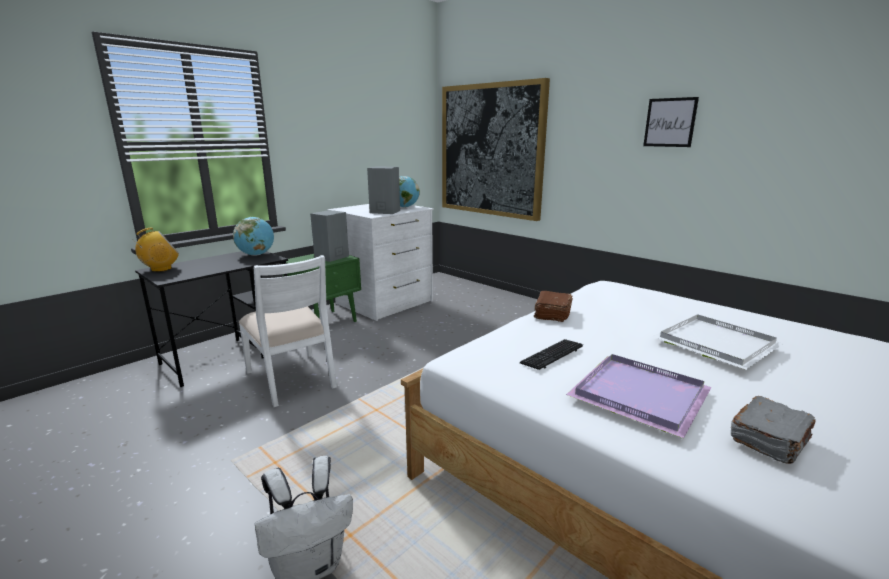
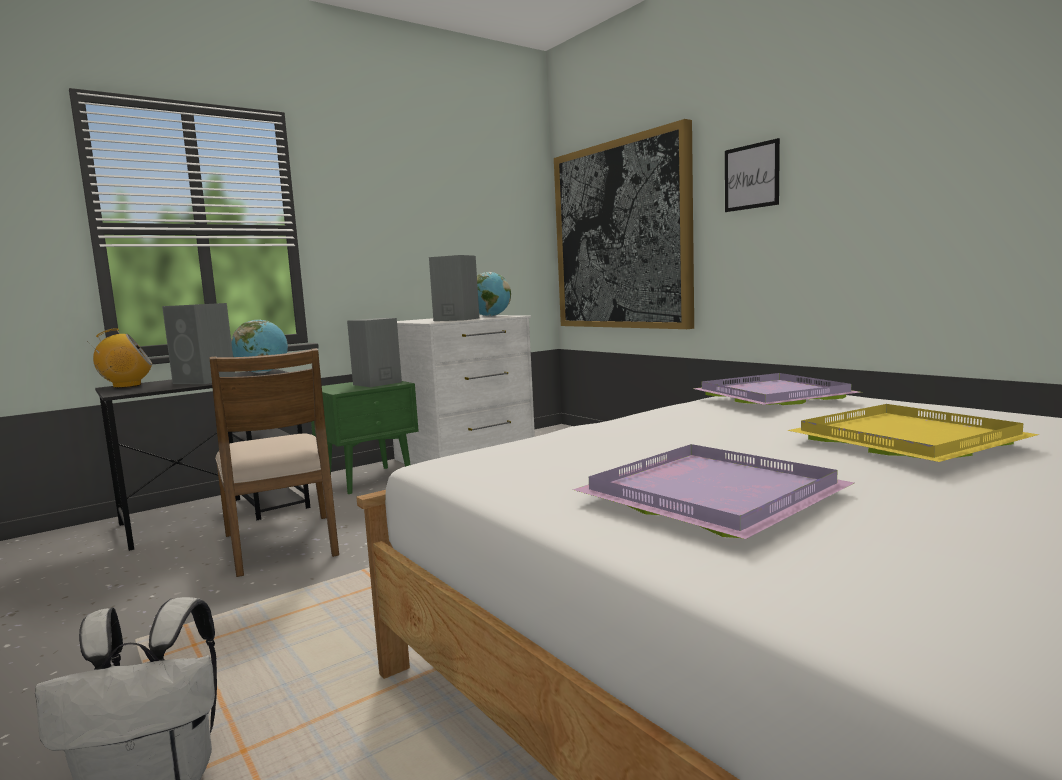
camera: 10 degrees right, 10 degrees down
white chair [239,255,337,407] -> brown chair [210,348,339,577]
keyboard [520,339,583,370] -> none
brown book [534,291,573,322] -> none
picture [643,97,699,147] -> picture moved to [725,138,780,212]
white tray [652,314,783,370] -> yellow tray [787,404,1040,462]
grey book [731,396,815,464] -> none
none -> grey speaker [162,303,236,384]
none -> purple tray [693,373,860,405]

